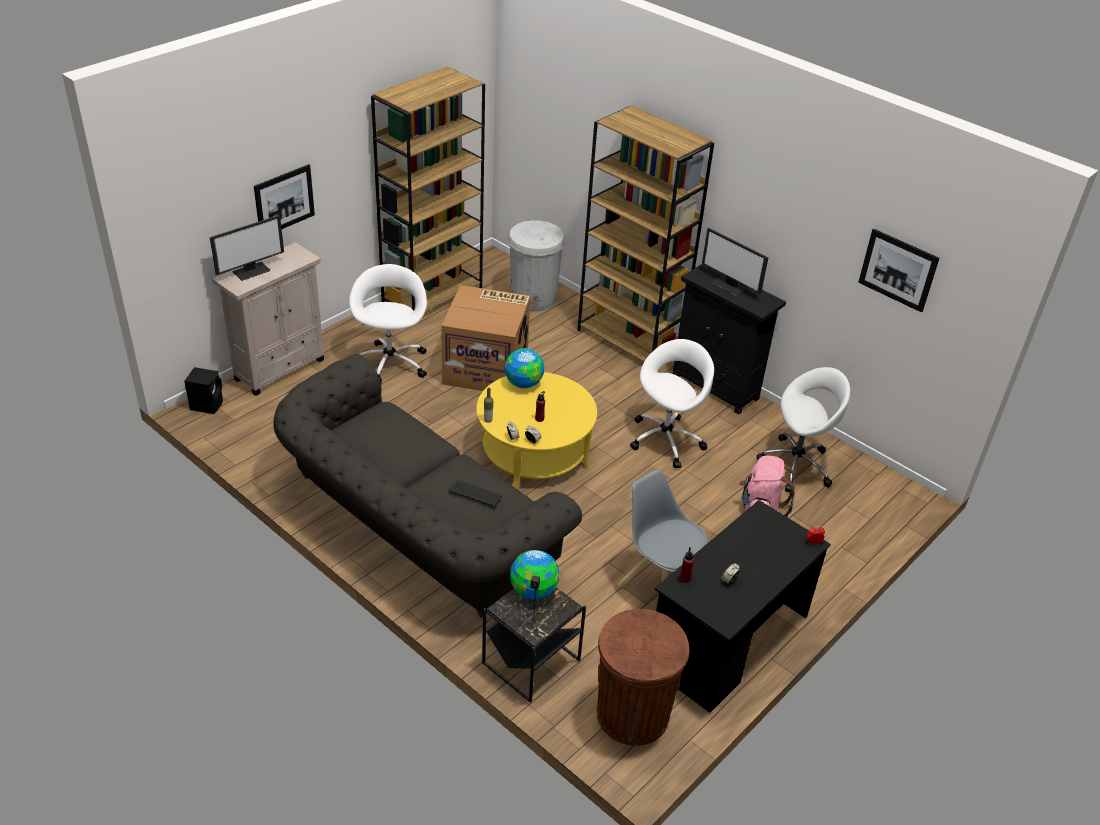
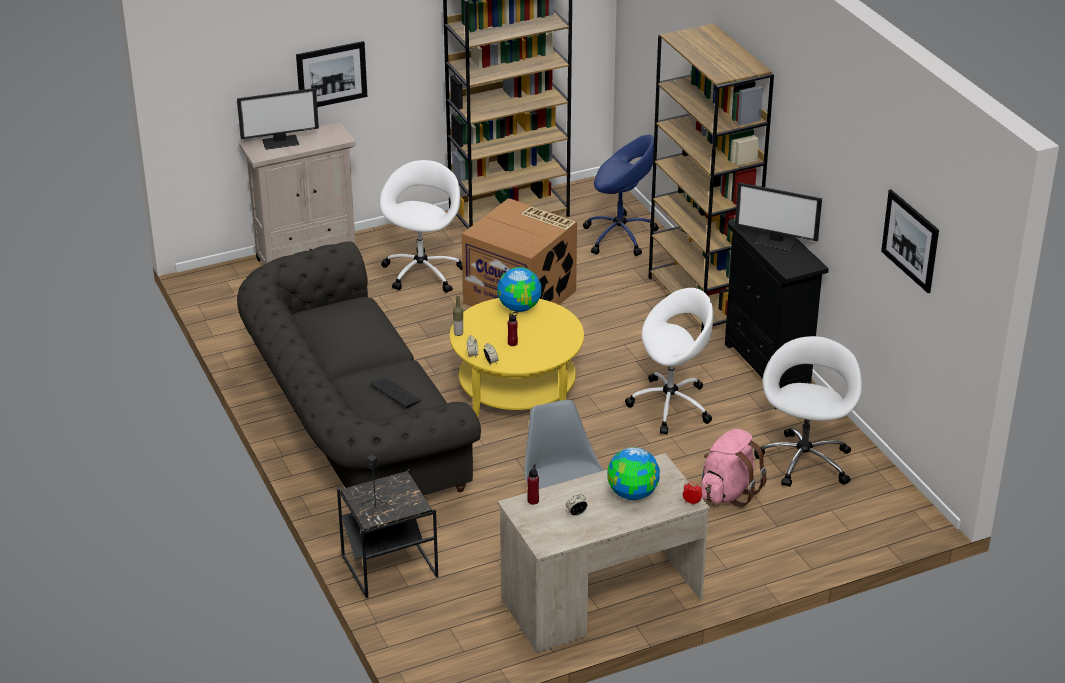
camera: 25 degrees right, 5 degrees down
black speaker [184,367,223,414] -> none
white trash can [508,220,565,312] -> blue office chair [583,135,658,256]
globe [510,550,559,600] -> globe moved to [607,447,660,500]
brown trash can [596,609,689,746] -> none
black desk [655,500,831,713] -> beige desk [498,453,710,653]
monitor [702,228,768,297] -> monitor turned 45 degrees counterclockwise [735,182,822,251]
white office chair [757,367,850,492] -> white office chair turned 90 degrees counterclockwise [754,336,862,487]

